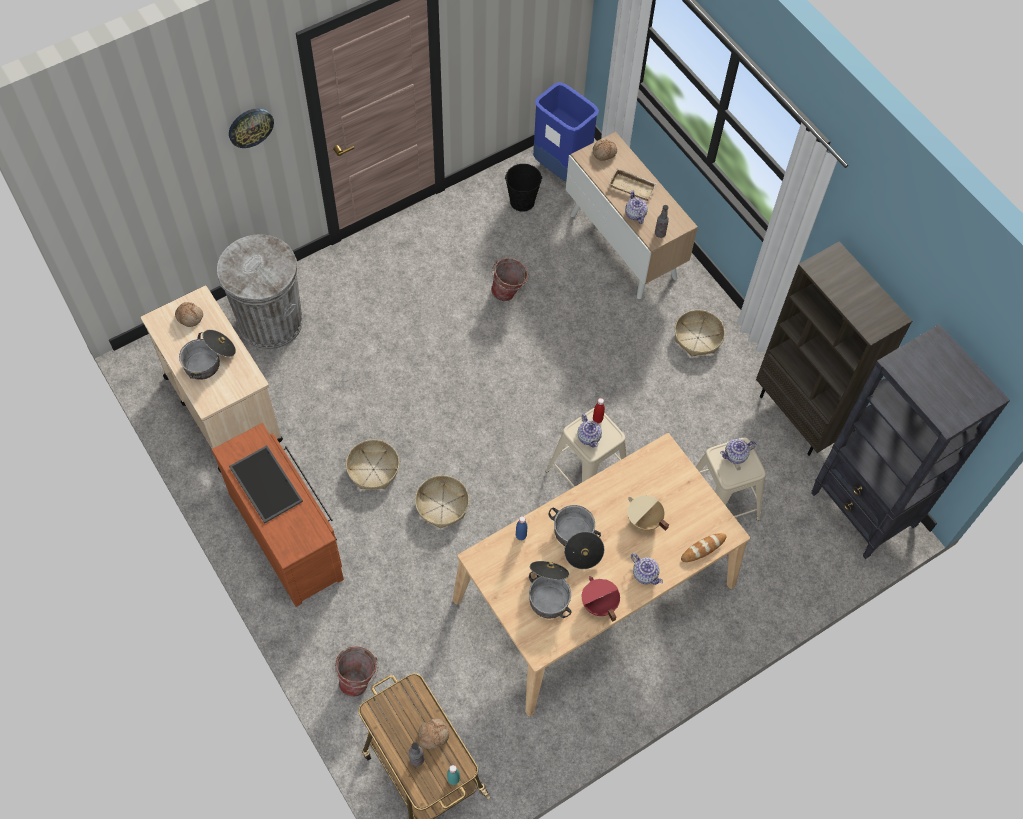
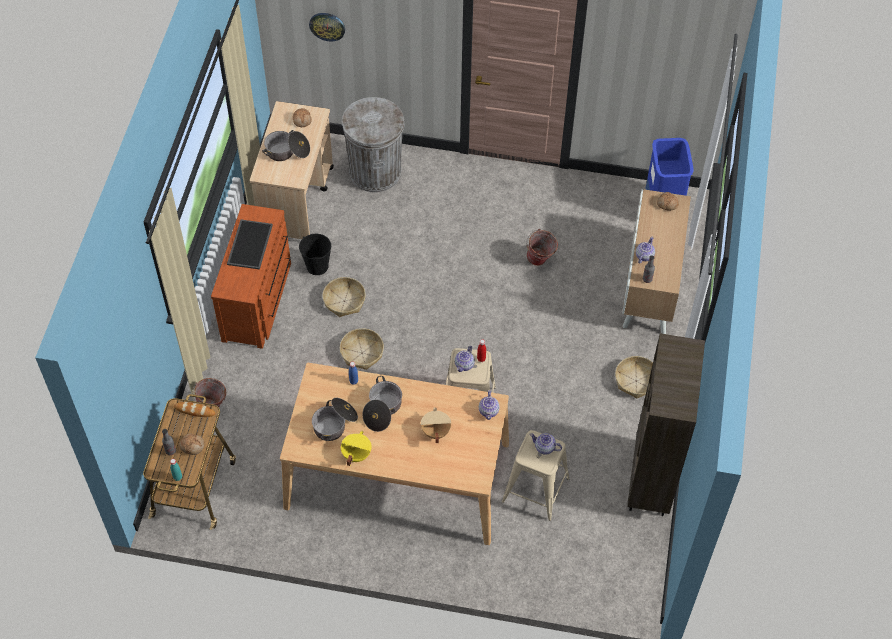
camera: 45 degrees right, 5 degrees down
wall clock [229,108,274,148] -> wall clock moved to [309,13,345,41]
black bucket [505,164,542,212] -> black bucket moved to [299,234,331,275]
red cooking pot [582,576,620,622] -> yellow cooking pot [341,430,372,466]
beige tray [609,168,657,201] -> none
teapot [631,553,663,585] -> teapot moved to [479,390,500,420]
bread [681,533,726,562] -> bread moved to [174,402,215,417]
black bookcase [811,324,1010,559] -> none

